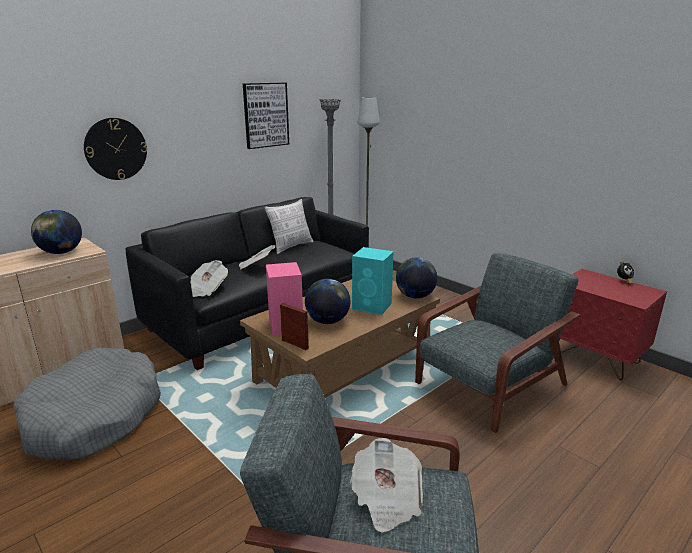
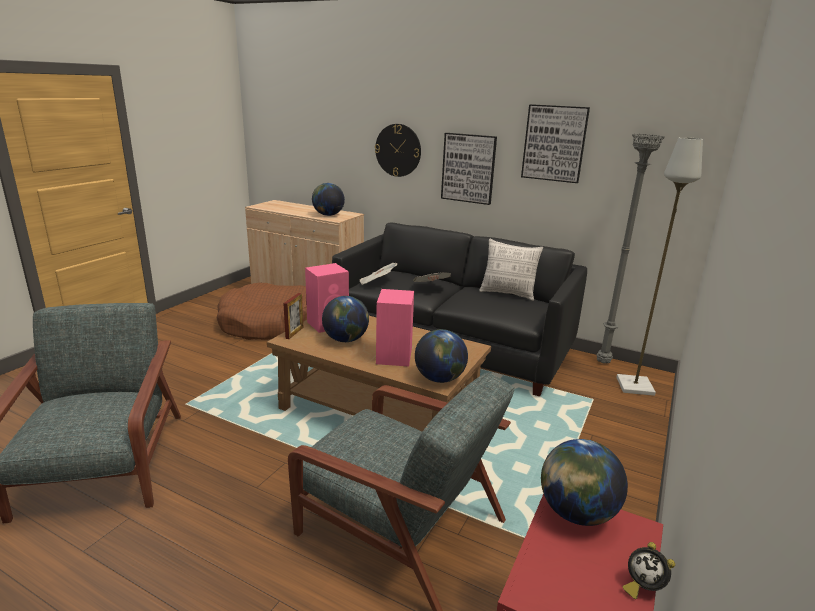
camera: 70 degrees right, 0 degrees up
grey dog bed [13,347,161,461] -> brown dog bed [217,283,307,340]
newspaper [350,438,423,533] -> none
turquoise speaker [352,247,394,315] -> pink speaker [376,289,414,367]
none -> picture [441,133,497,205]
none -> globe [541,439,628,526]

